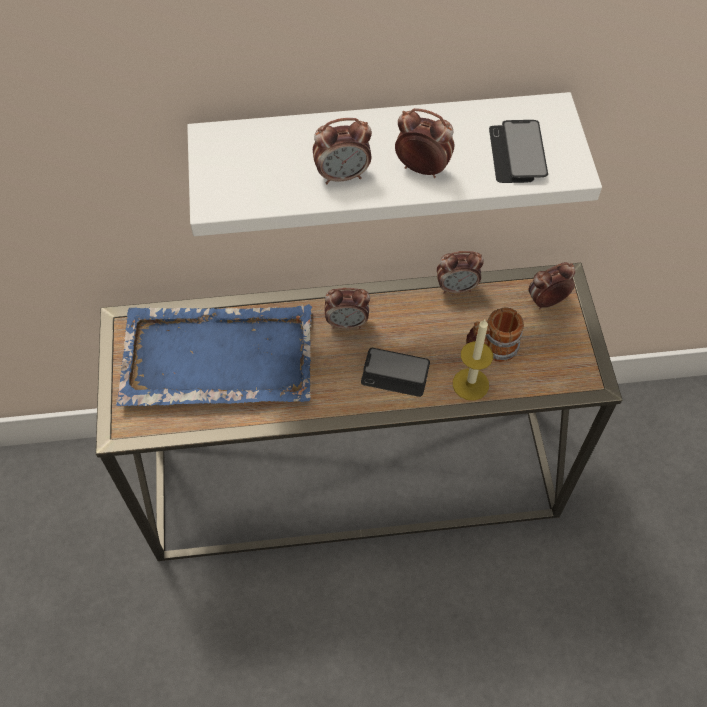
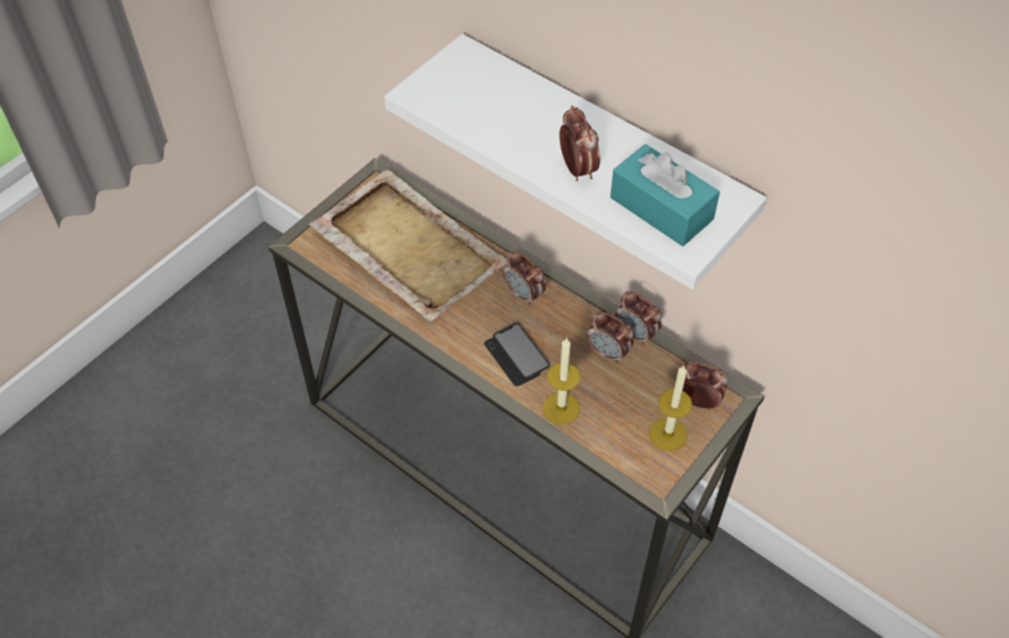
camera: 45 degrees right, 5 degrees down
blue tray [116,304,312,406] -> beige tray [309,169,507,321]
alarm clock [313,118,372,184] -> alarm clock moved to [586,311,634,364]
mug [466,307,524,362] -> none
phone [489,120,548,183] -> turquoise tissue box [610,144,720,246]
none -> candle [649,366,692,451]

